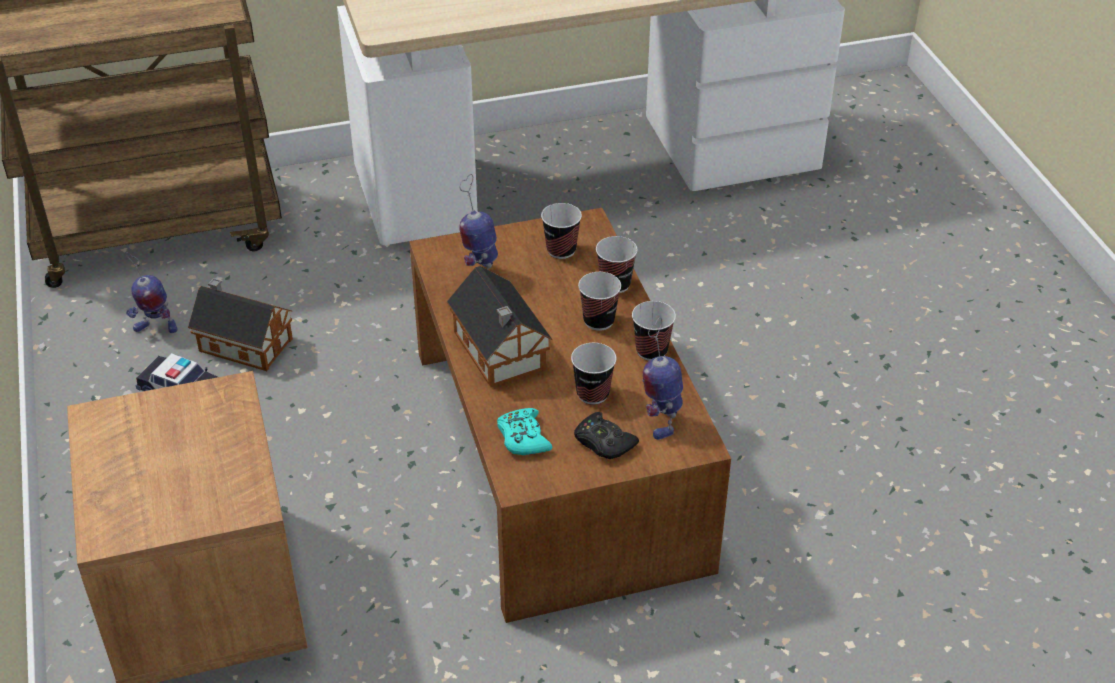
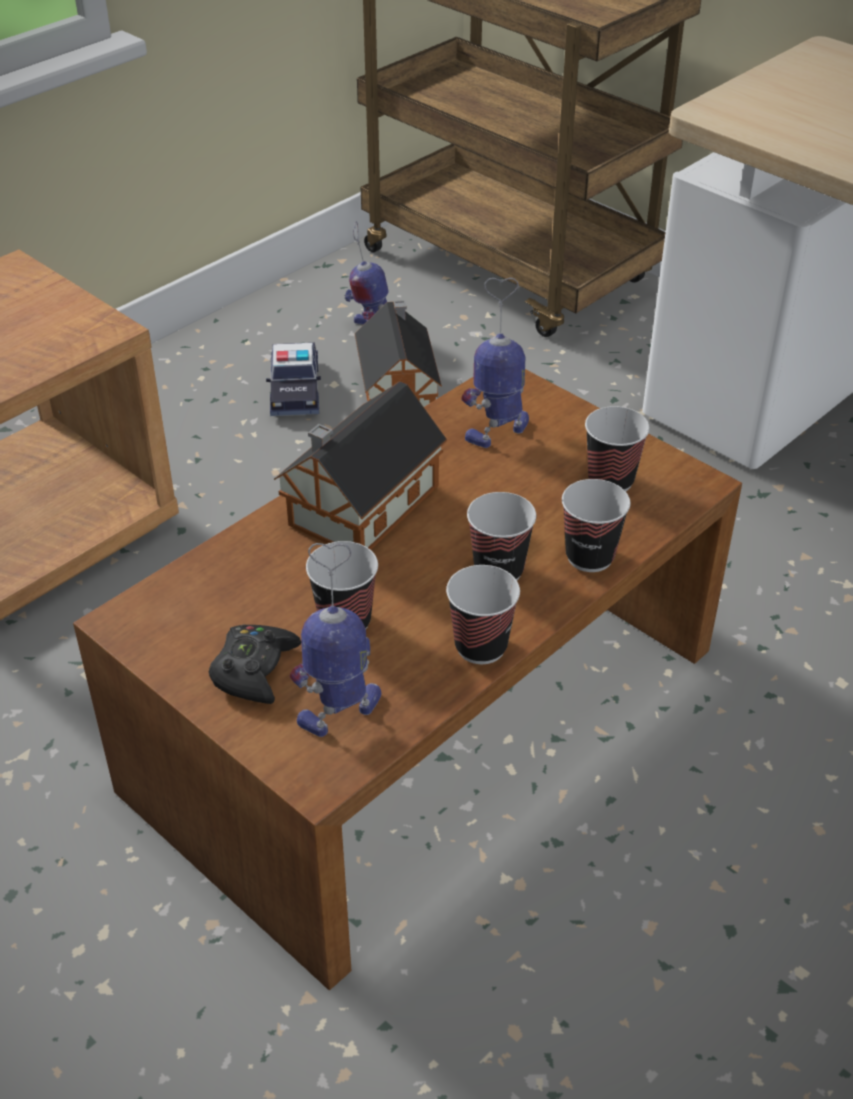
camera: 60 degrees right, 0 degrees up
turquoise game controller [497,408,552,455] -> none

